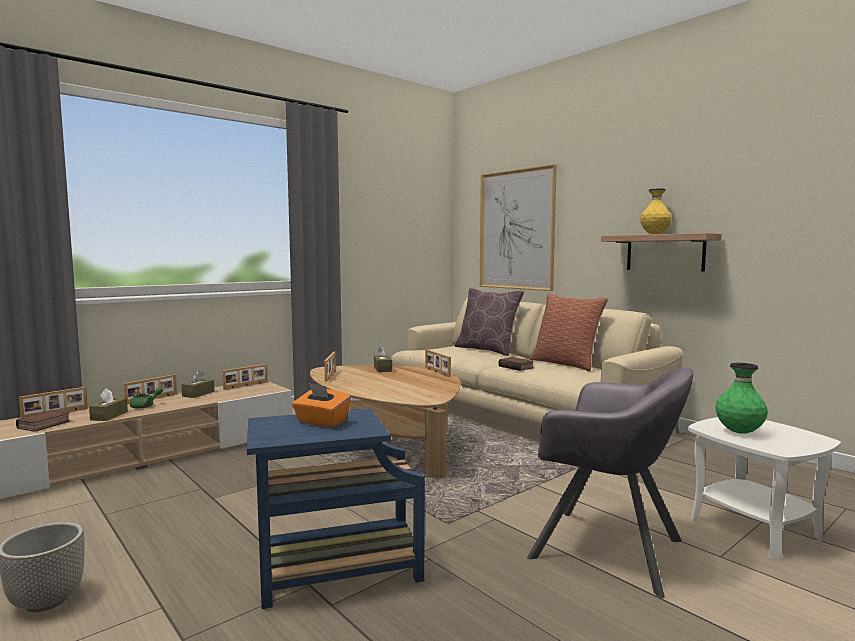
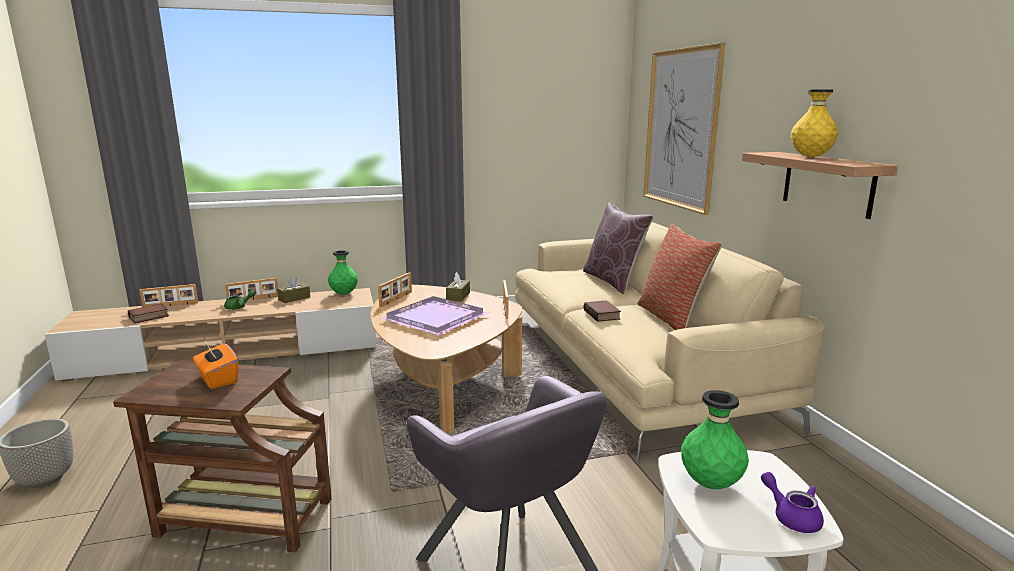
camera: 25 degrees right, 10 degrees up
brown tissue box [89,388,128,421] -> none
picture frame [222,364,268,390] -> green vase [328,250,358,295]
blue side table [247,408,425,609] -> brown side table [113,361,331,552]
none -> purple tray [380,296,488,335]
none -> purple teapot [761,472,824,533]

